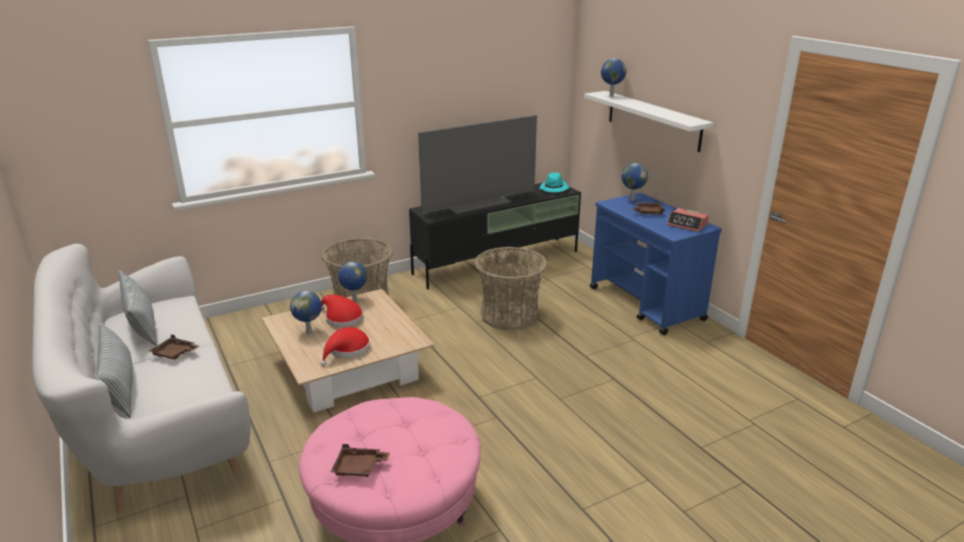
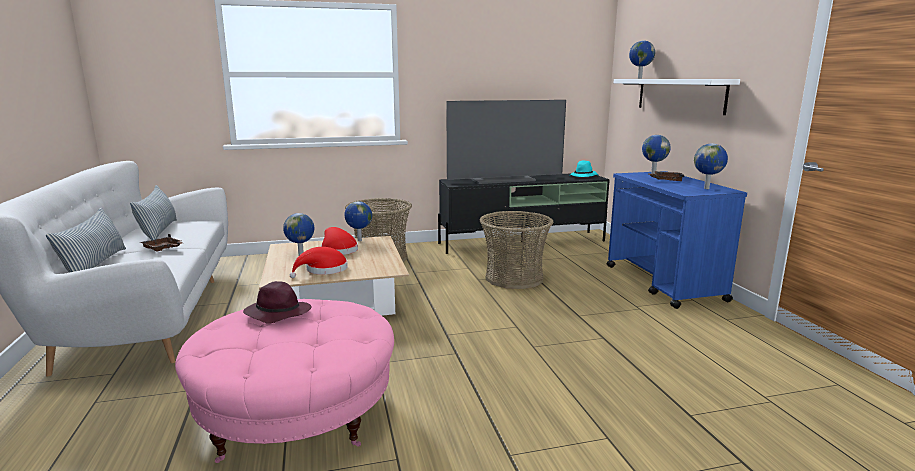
camera: 15 degrees right, 10 degrees down
brown tray [331,444,390,477] -> none
alarm clock [667,208,709,232] -> globe [694,143,728,189]
none -> purple hat [243,281,312,324]

